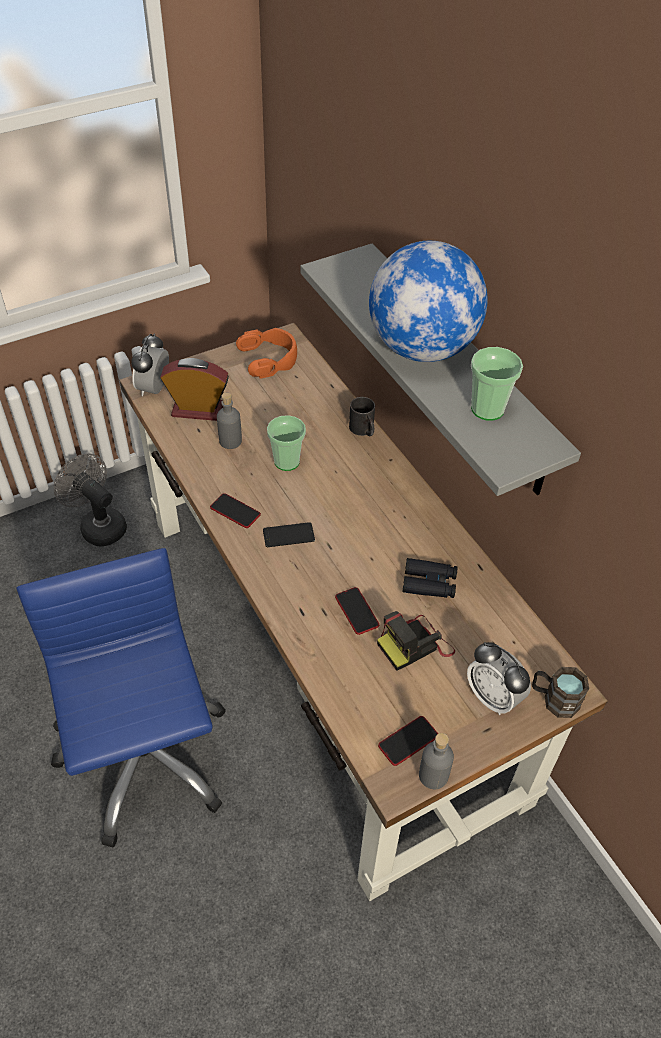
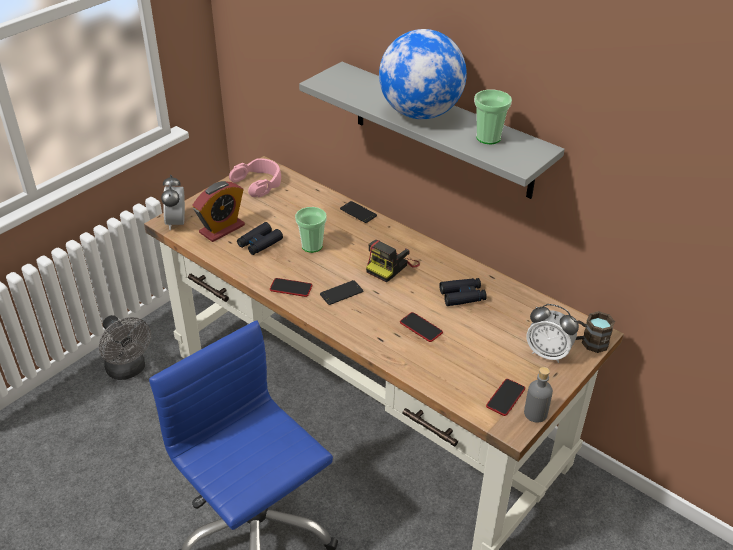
camera: 20 degrees left, 10 degrees down
grey fan [54,454,127,547] -> grey fan turned 150 degrees counterclockwise [99,315,151,380]
alarm clock [160,358,229,421] -> alarm clock turned 150 degrees clockwise [192,181,245,242]
grey bottle [217,393,242,449] -> black binoculars [237,222,283,255]
orange headphones [236,328,297,379] -> pink headphones [229,158,281,197]
black mug [349,397,375,436] -> phone [340,201,377,223]
camera [377,611,455,671] -> camera moved to [366,240,420,282]

